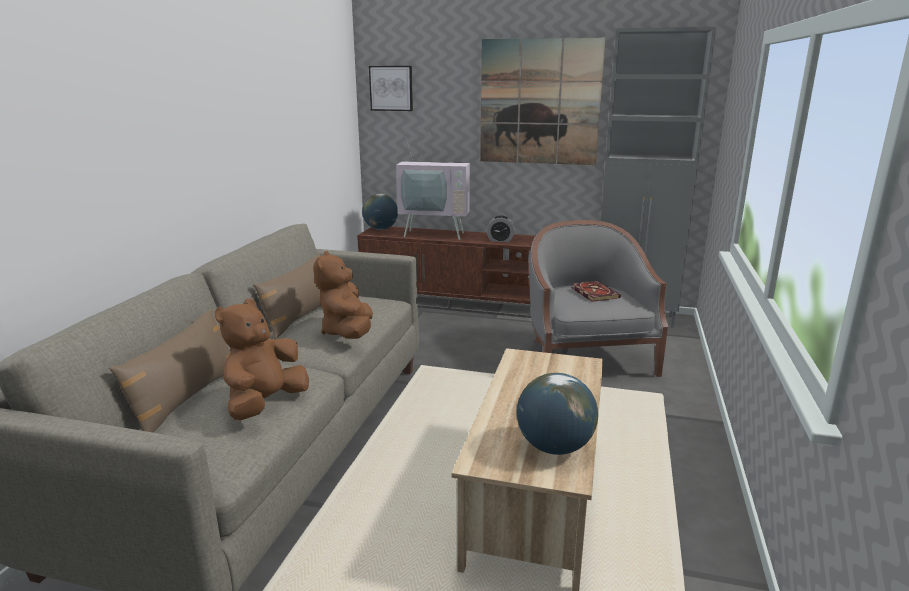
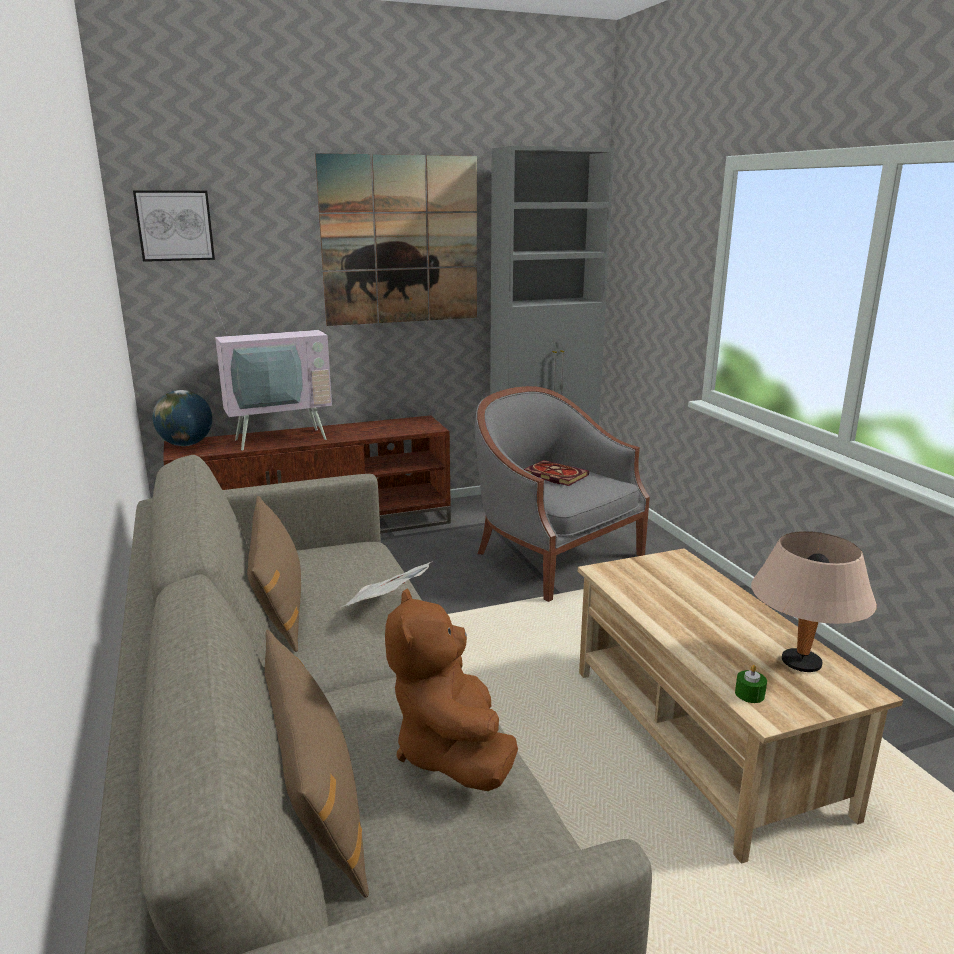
camera: 35 degrees left, 0 degrees up
brown plush toy [313,251,373,339] -> newspaper [340,561,433,608]
alarm clock [487,216,515,242] -> none
globe [517,373,598,455] -> beige table lamp [751,531,877,672]
none -> green candle [735,665,767,703]

